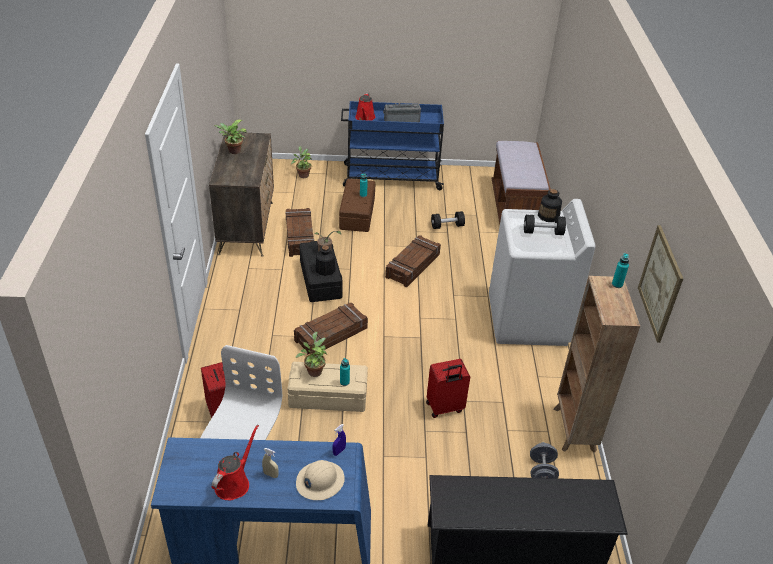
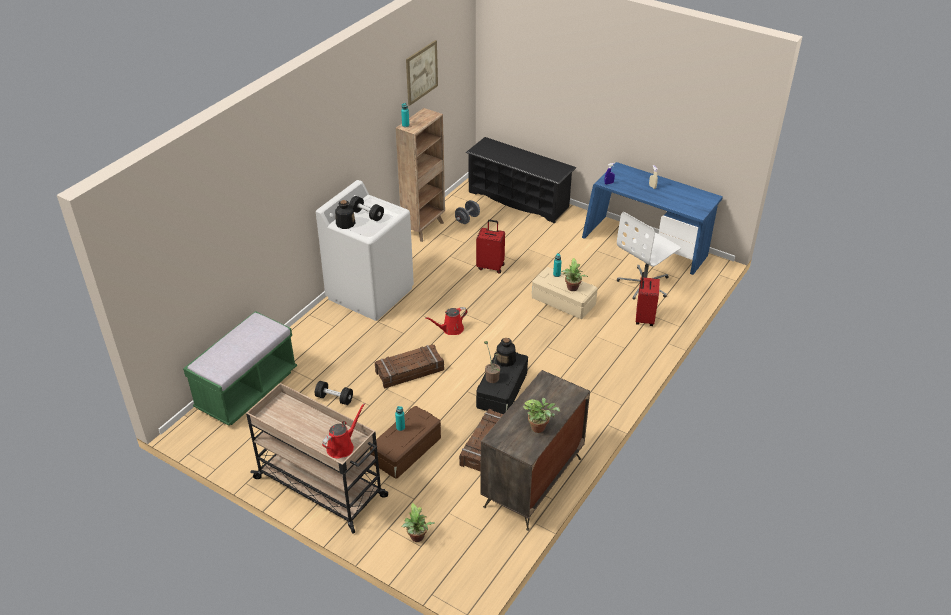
camera: 145 degrees left, 0 degrees up
red watering can [211,425,259,500] -> red watering can moved to [425,307,468,335]
crate [294,303,368,354] -> none
beige hard hat [296,460,345,500] -> none
blue cart [341,101,444,190] -> beige cart [246,383,388,533]
radio [383,103,421,122] -> none
brown bench [492,141,551,224] -> green bench [183,311,297,426]

